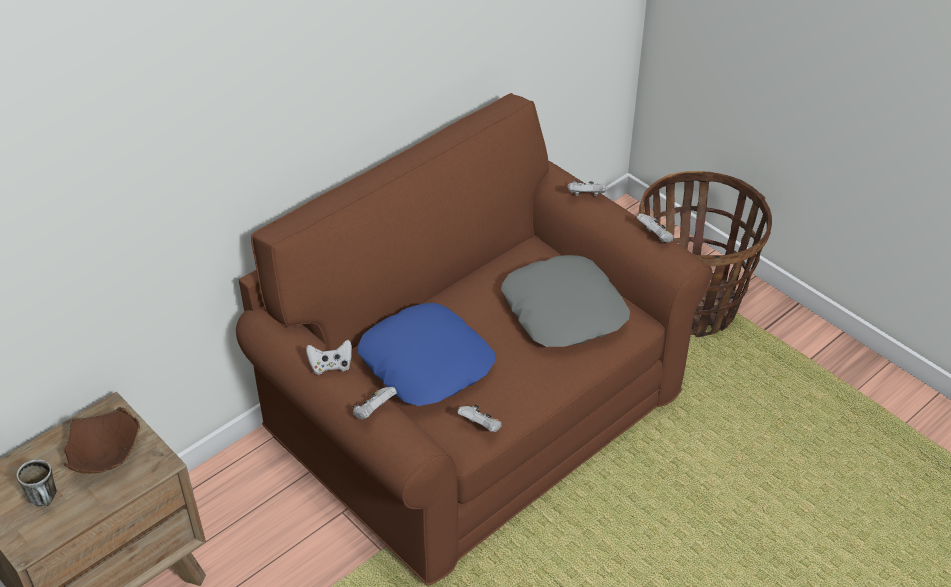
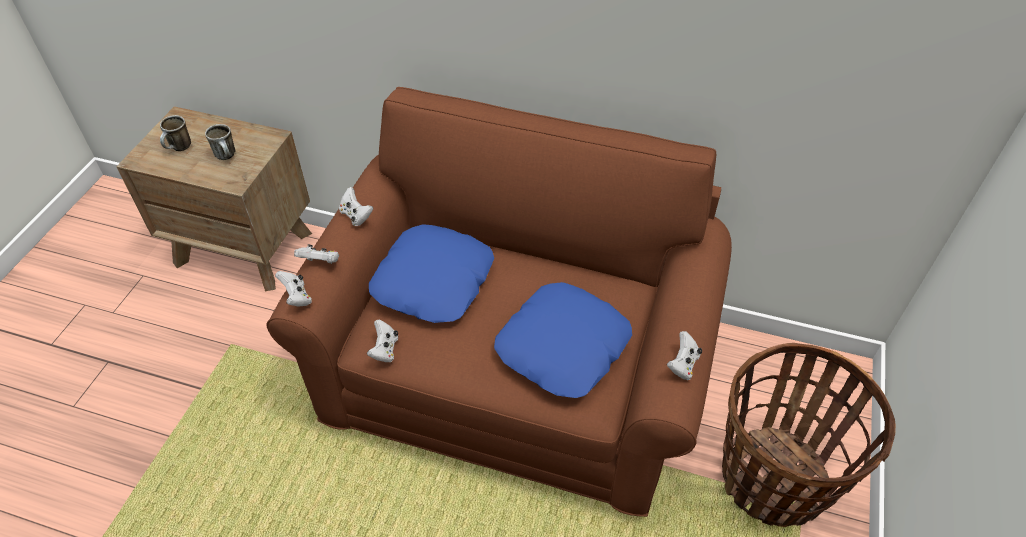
camera: 60 degrees right, 5 degrees up
brown bowl [63,407,140,473] -> mug [205,124,236,160]
grey pillow [501,255,630,347] -> blue pillow [494,282,632,398]
white game controller [568,180,607,196] -> white game controller moved to [275,271,312,306]

